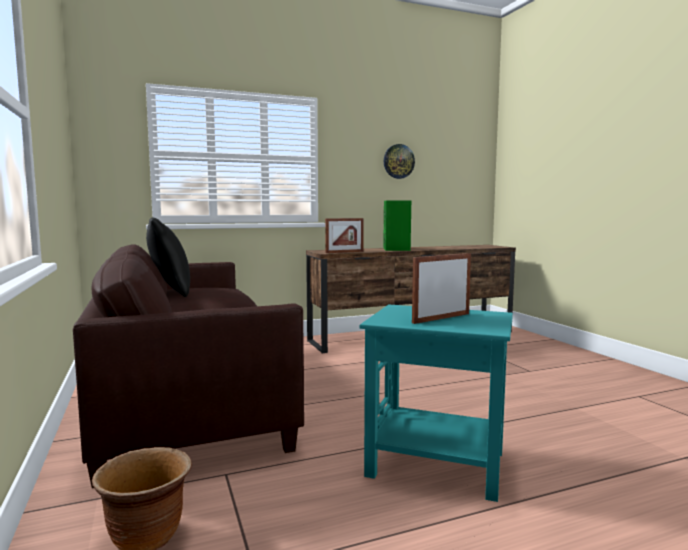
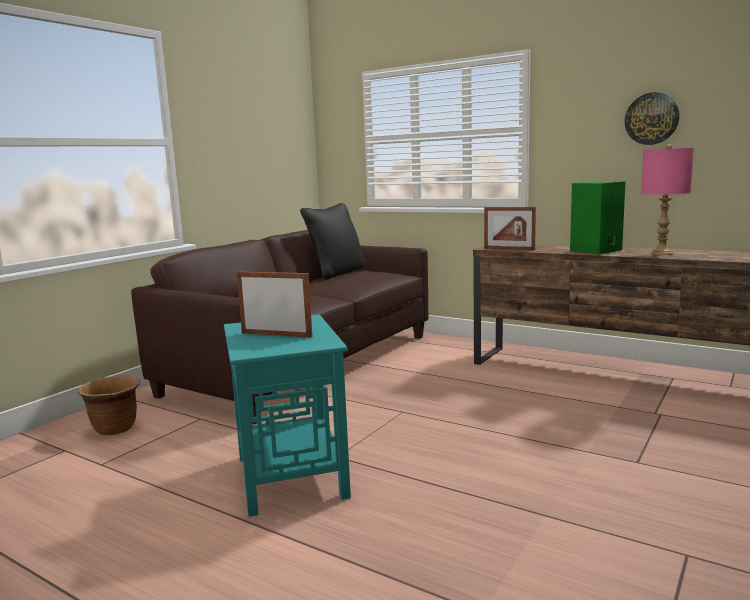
camera: 55 degrees right, 5 degrees up
none -> pink table lamp [641,144,694,255]

